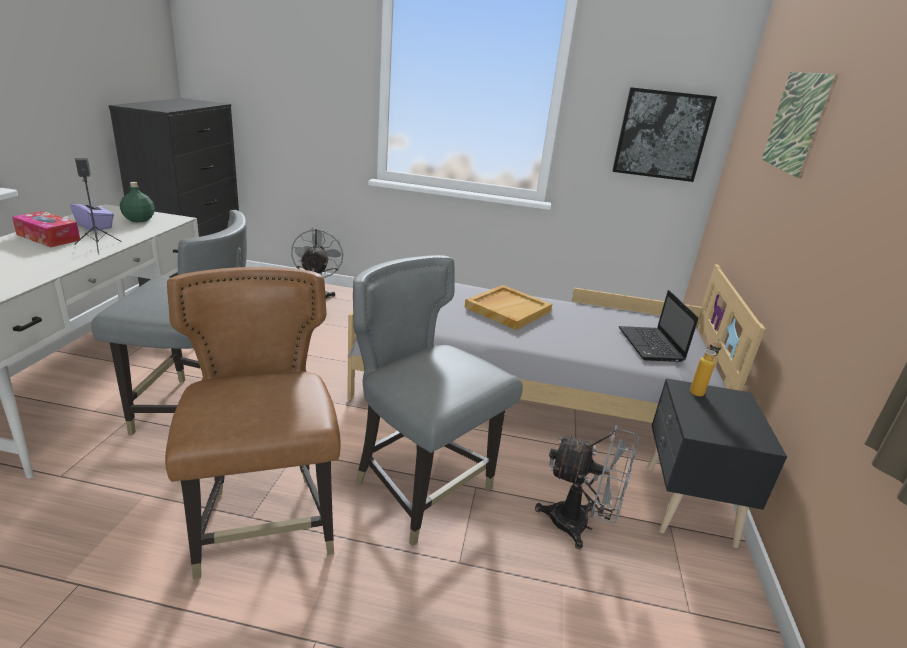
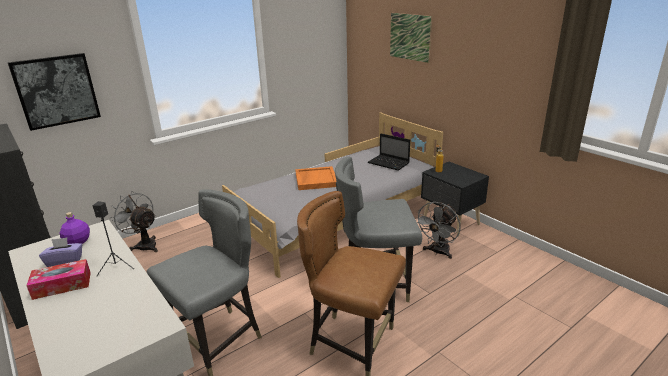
camera: 45 degrees left, 0 degrees up
green bottle [120,182,155,222] -> purple bottle [60,212,90,244]
beige tray [465,285,552,330] -> orange tray [295,166,337,190]
grey fan [535,425,639,549] -> grey fan turned 150 degrees clockwise [416,202,461,259]
picture [612,87,717,182] -> picture moved to [7,53,101,131]

